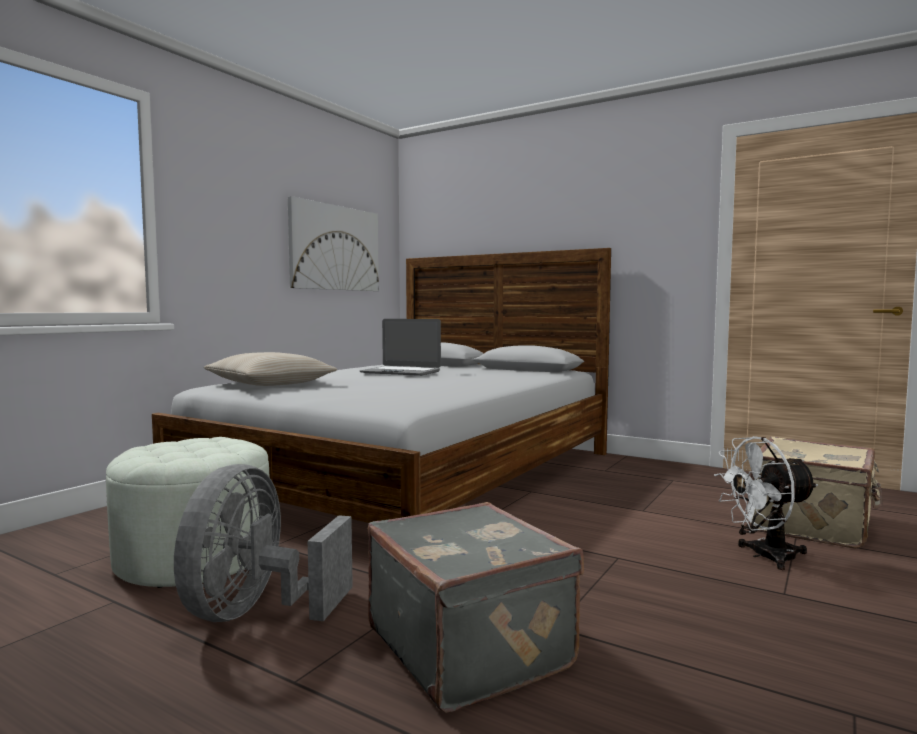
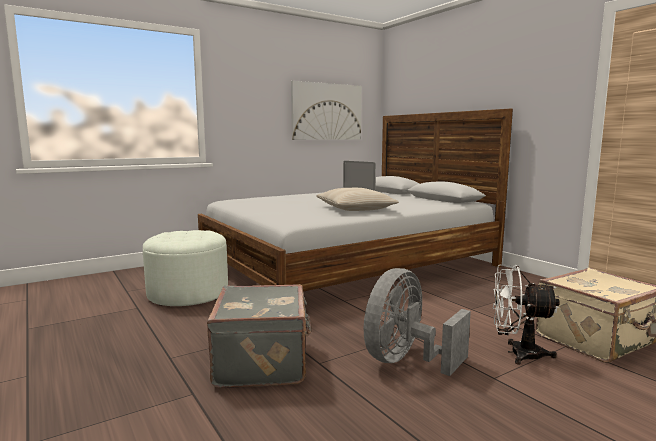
camera: 25 degrees right, 5 degrees up
grey fan [174,464,353,622] -> grey fan moved to [364,268,471,376]
beige pillow [204,352,337,386] -> beige pillow moved to [316,188,399,211]

